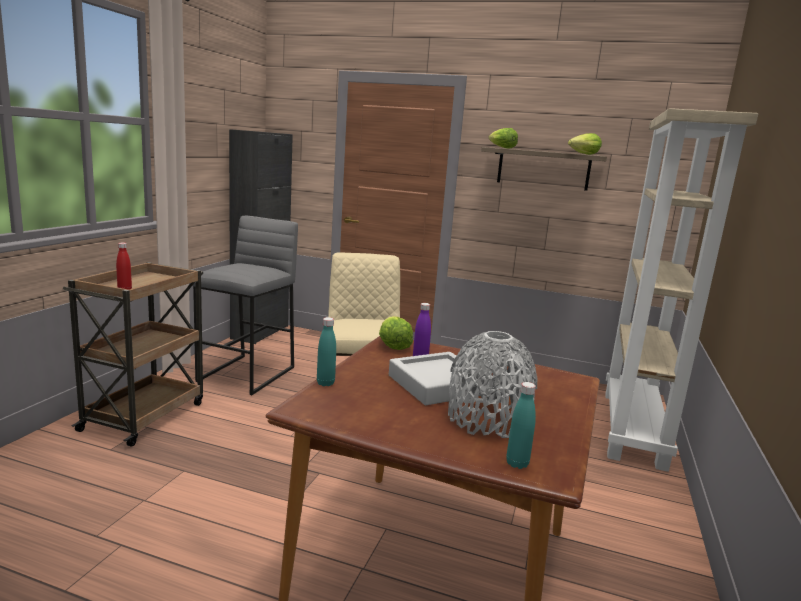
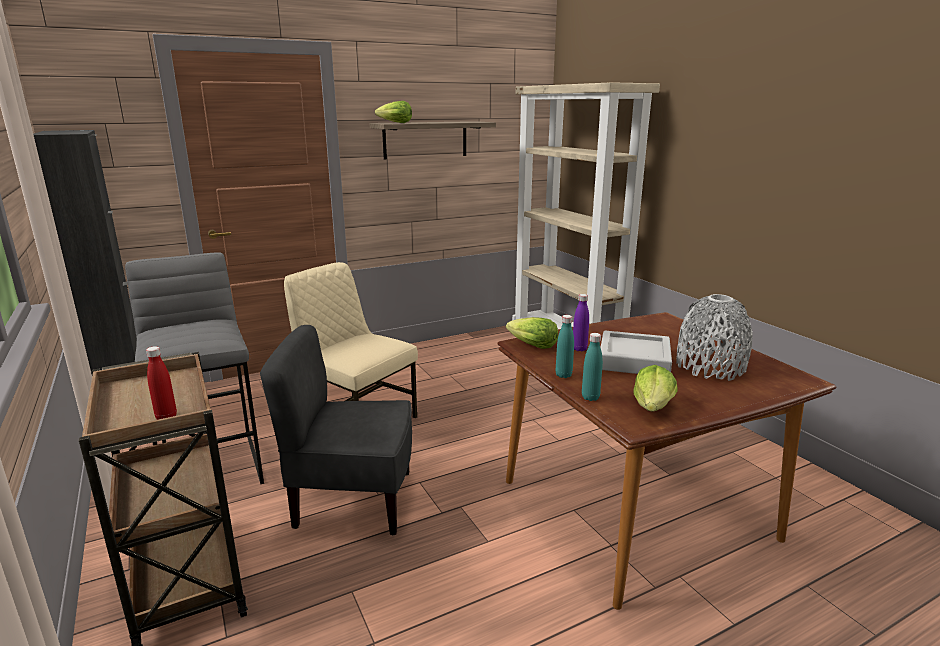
camera: 45 degrees left, 5 degrees up
turquoise bottle [506,382,536,469] -> turquoise bottle moved to [556,315,574,378]
lettuce [568,133,602,155] -> lettuce moved to [633,365,678,412]
none -> grey chair [260,325,412,535]

